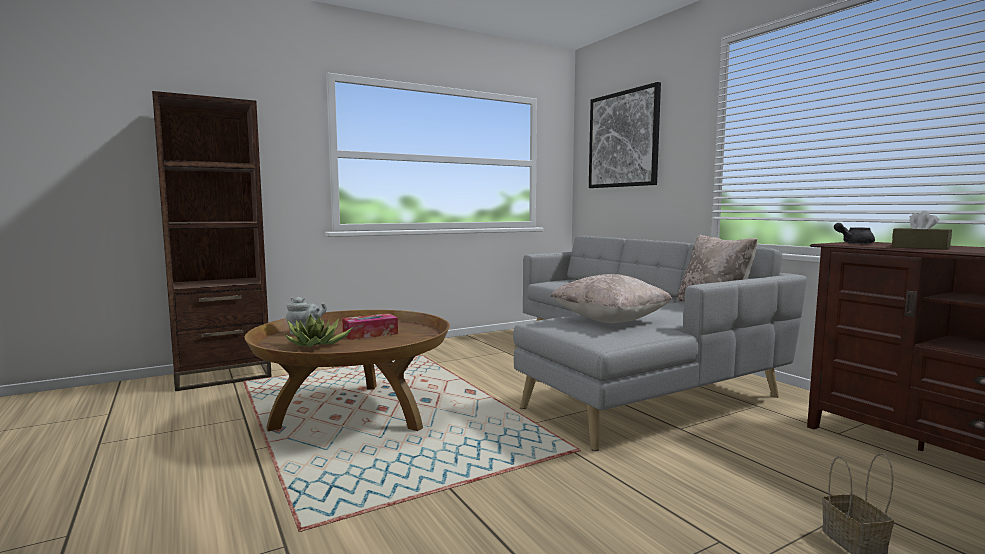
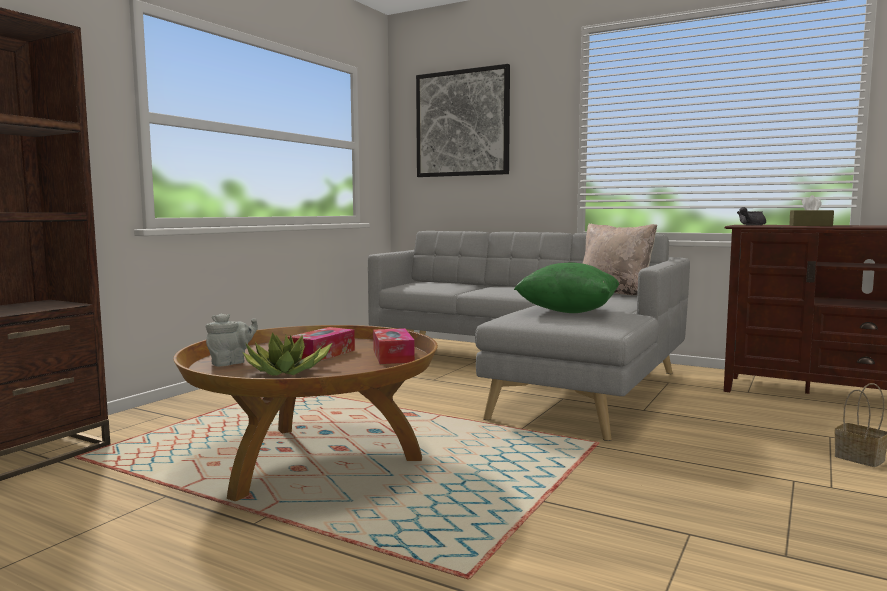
camera: 30 degrees left, 0 degrees up
beige pillow [550,274,672,323] -> green pillow [514,263,619,313]
none -> tissue box [373,328,415,364]

